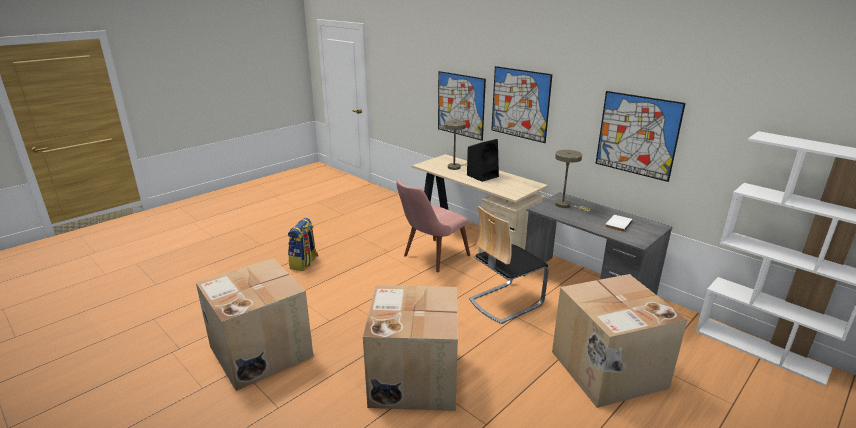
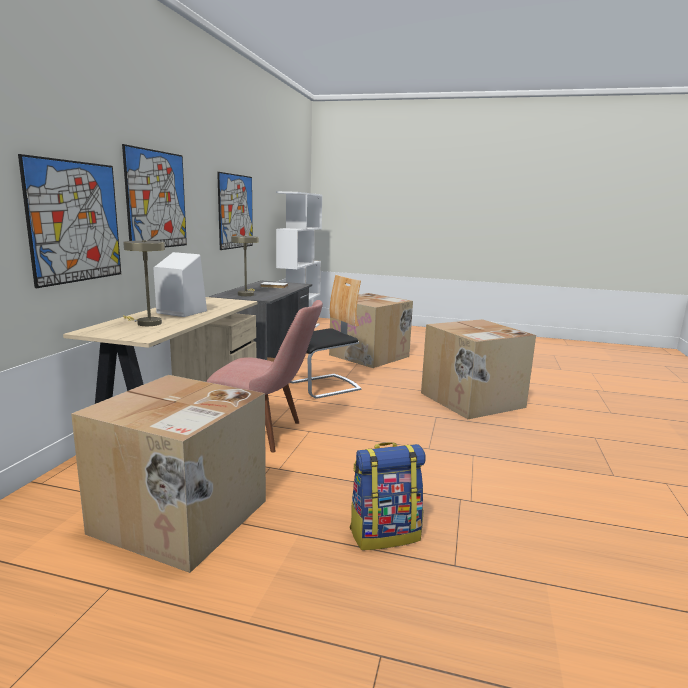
camera: 120 degrees left, 10 degrees down
cardboard box [196,258,313,391] -> cardboard box moved to [71,375,266,573]
black speaker [467,139,499,182] -> white speaker [153,252,207,317]
chair [469,206,549,324] -> chair turned 60 degrees counterclockwise [290,275,362,399]

